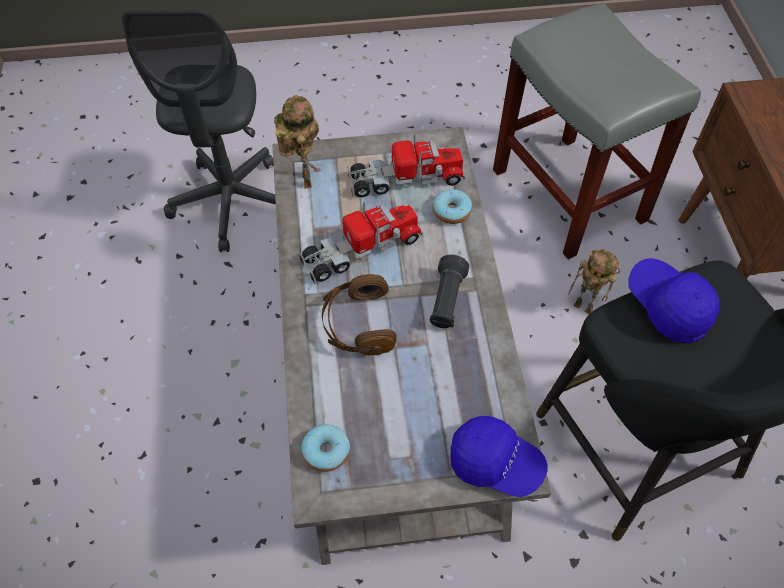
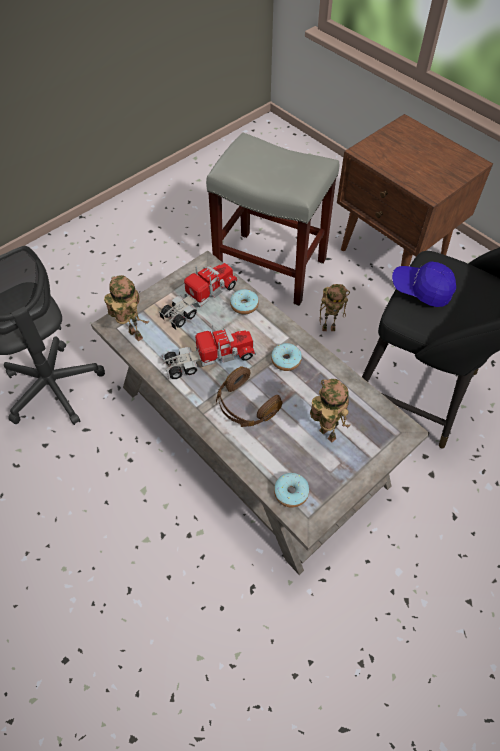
camera: 35 degrees left, 0 degrees up
toy truck [299,202,423,284] -> toy truck turned 45 degrees clockwise [162,325,256,379]
black flashlight [430,255,469,328] -> donut [271,343,302,371]
blue cap [450,416,548,497] -> none
none -> toy robot [310,379,351,443]

